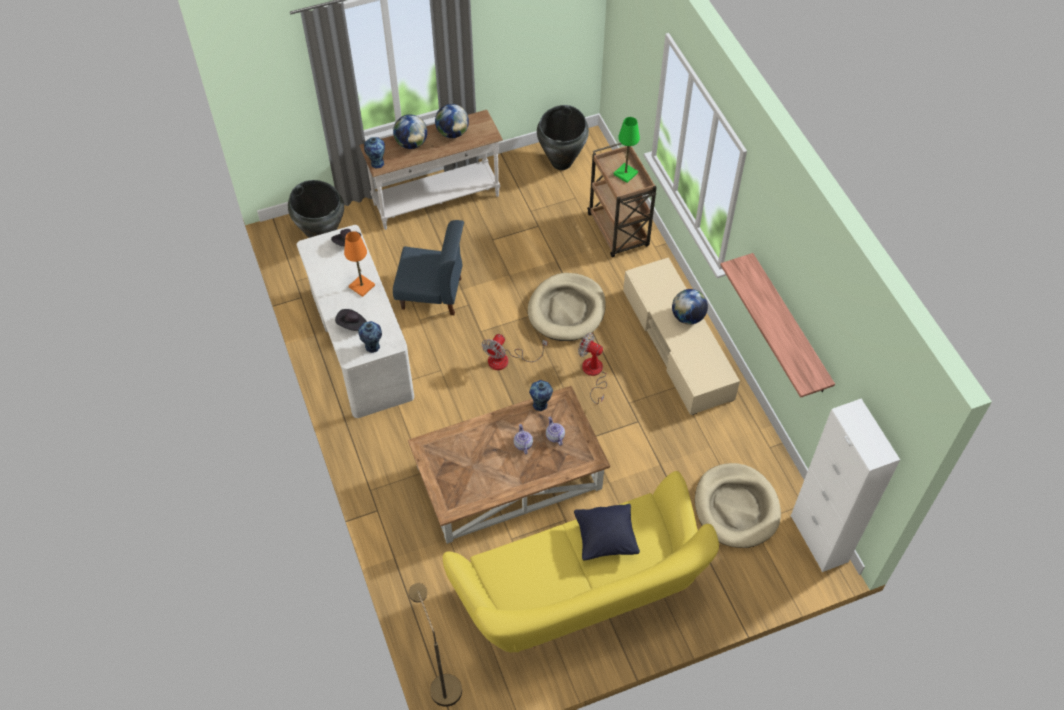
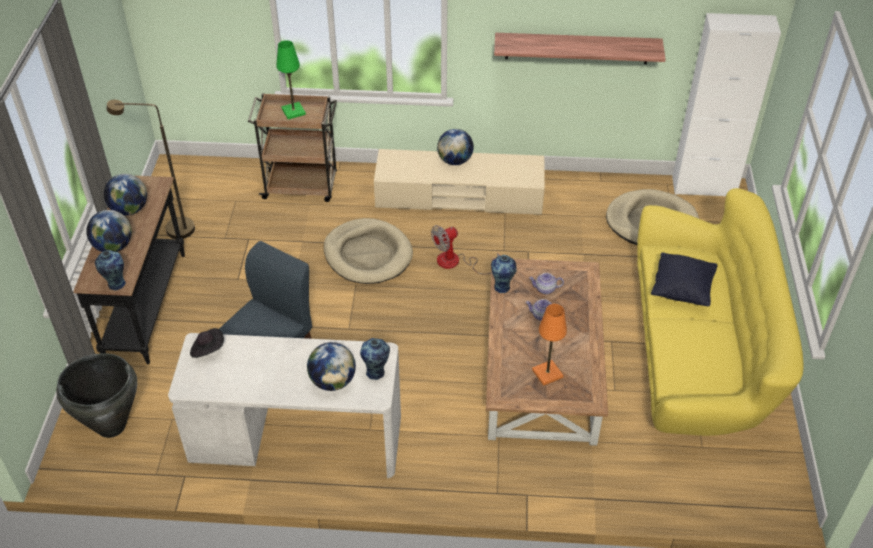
camera: 65 degrees left, 10 degrees down
black hat [335,309,367,331] -> globe [307,342,356,391]
orange table lamp [344,231,375,297] -> orange table lamp moved to [532,304,567,386]
white console table [360,110,503,230] -> black console table [74,176,185,364]
brown floor lamp [409,583,462,707] -> brown floor lamp moved to [107,100,195,239]
fan [482,334,547,370] -> none
black vase [537,105,589,170] -> none

